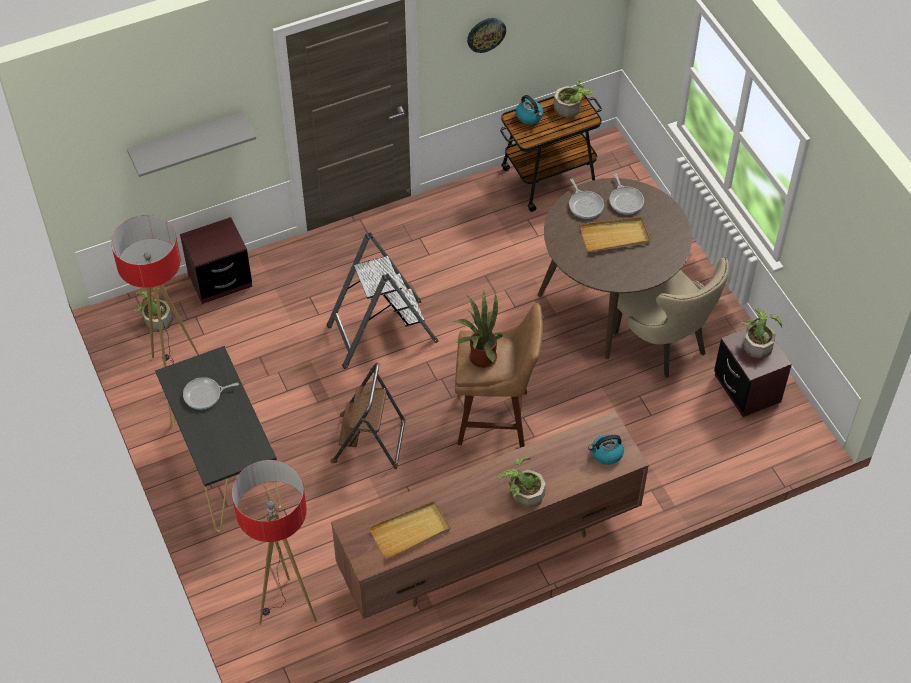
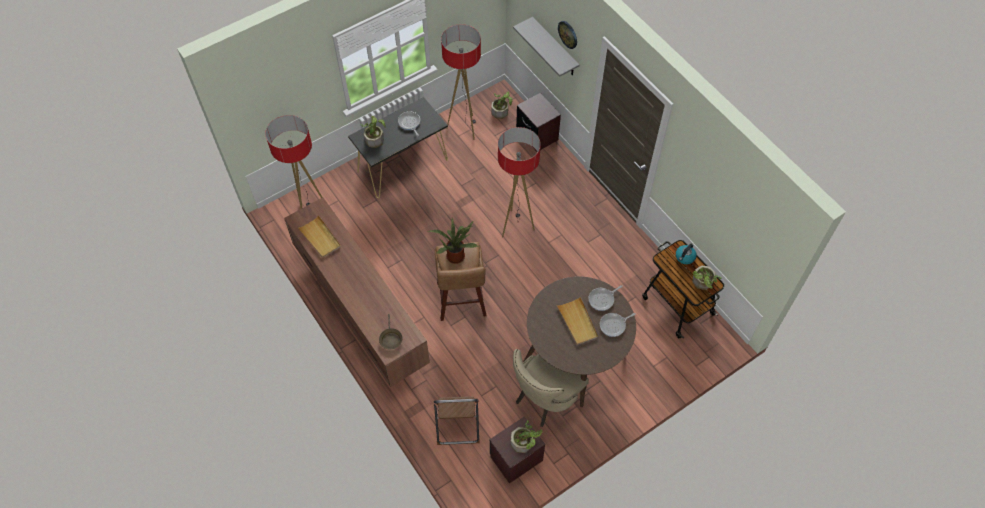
camera: 80 degrees right, 5 degrees up
grey step ladder [326,233,439,369] -> floor lamp [498,127,541,238]
brown step ladder [331,363,406,469] -> brown step ladder moved to [434,397,480,445]
wall clock [467,18,506,53] -> wall clock moved to [558,21,577,49]
potted plant [499,457,546,508] -> potted plant moved to [360,116,386,148]
kettle [588,435,624,465] -> brown frying pan [379,314,402,350]

